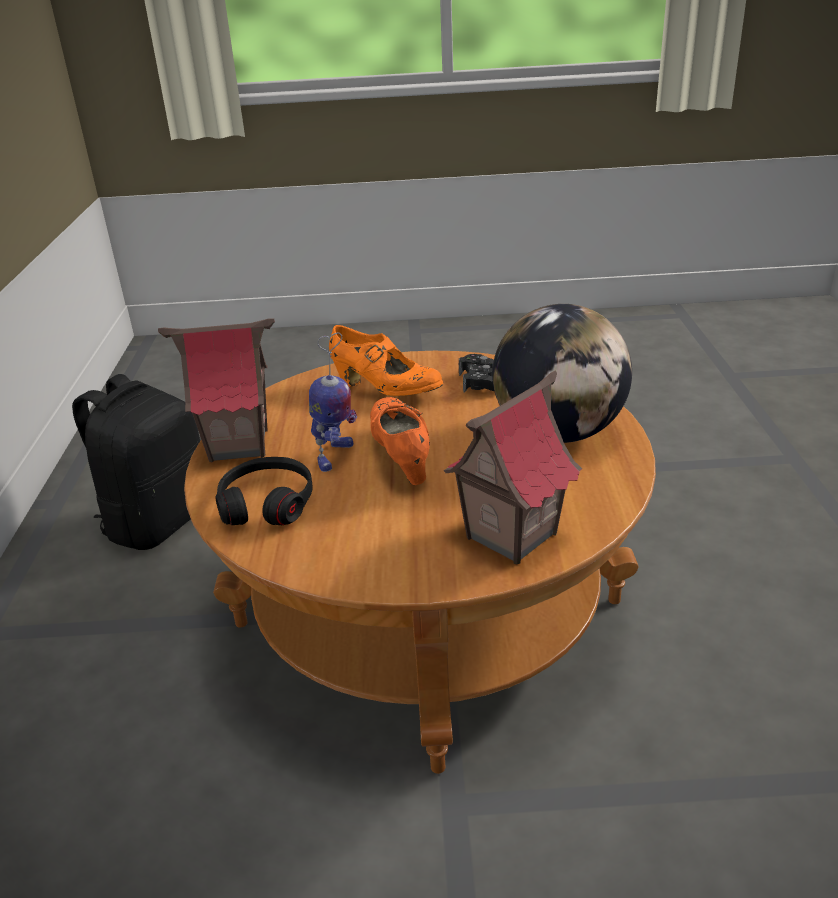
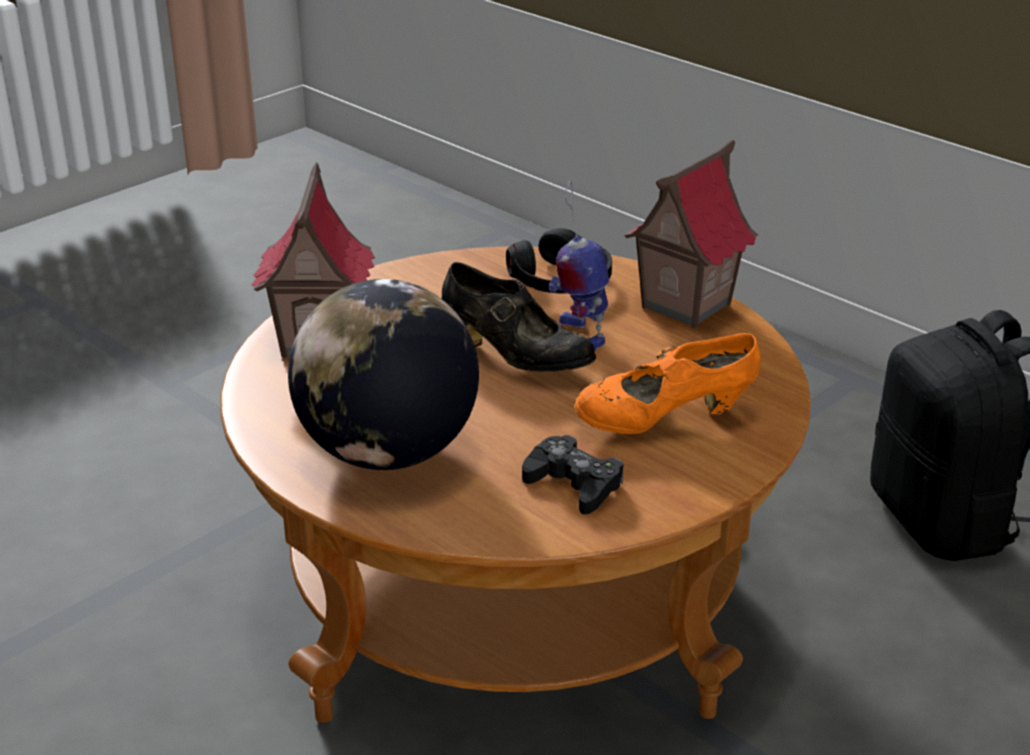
camera: 135 degrees right, 0 degrees up
orange shoe [370,397,430,485] -> black shoe [442,262,596,372]

